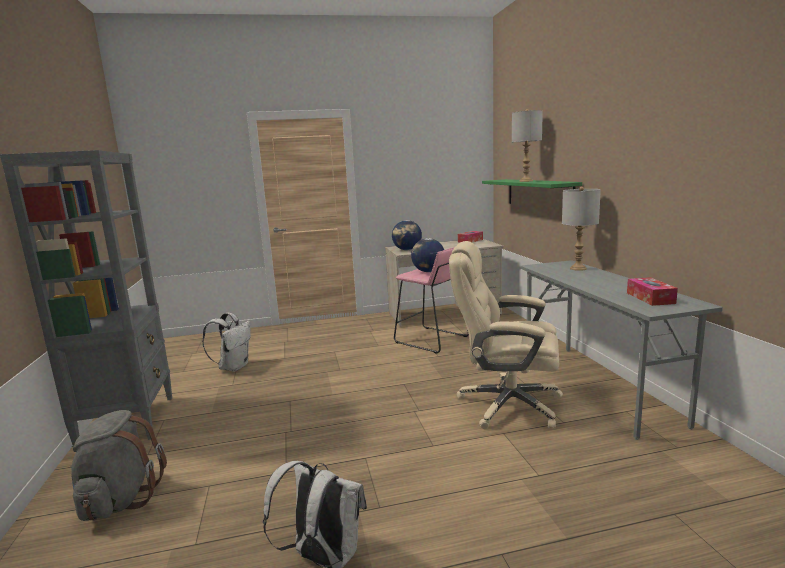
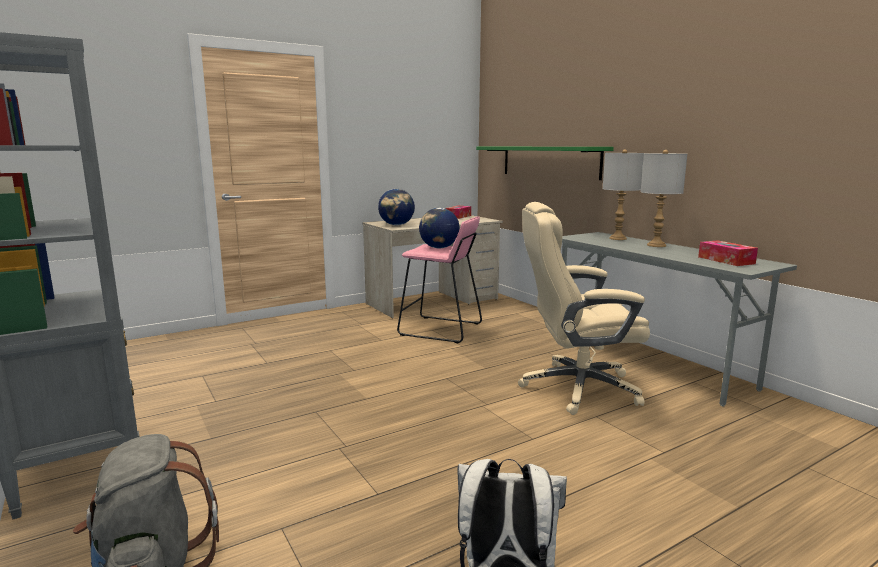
camera: 20 degrees left, 0 degrees up
white backpack [202,313,251,372] -> none
grey table lamp [512,109,543,182] -> grey table lamp moved to [641,150,687,247]

